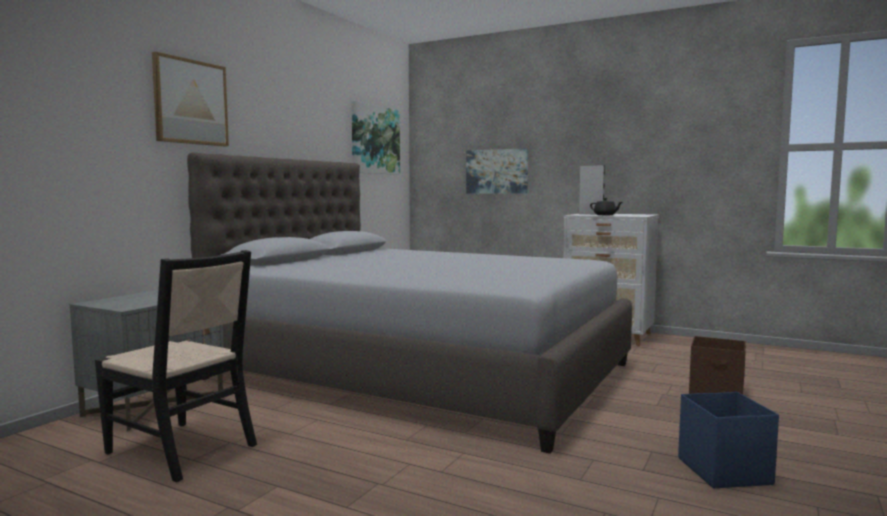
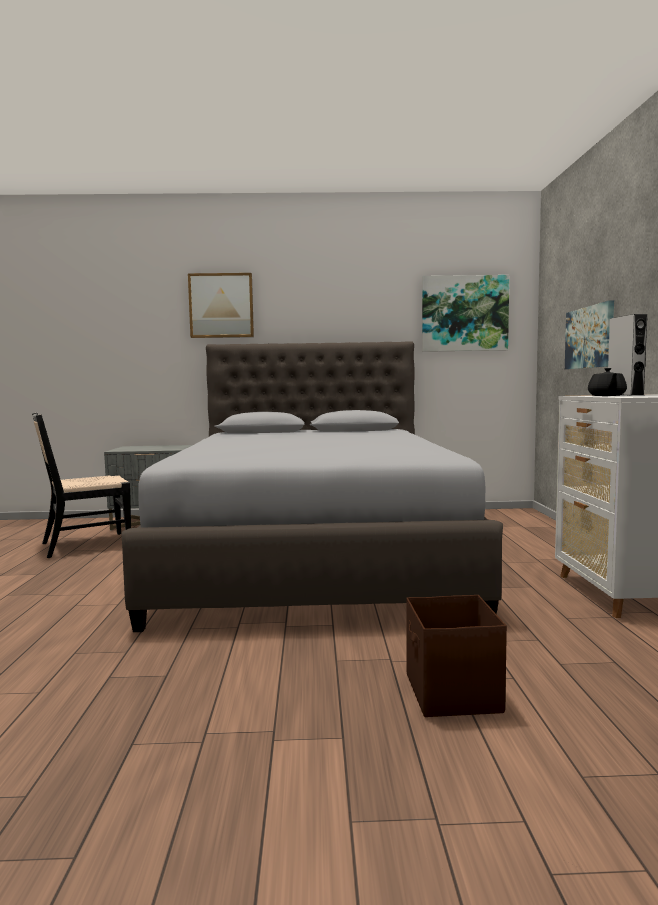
camera: 60 degrees right, 0 degrees up
chair [95,250,257,482] -> chair turned 60 degrees clockwise [32,413,131,558]
blue storage box [678,392,779,488] -> none

